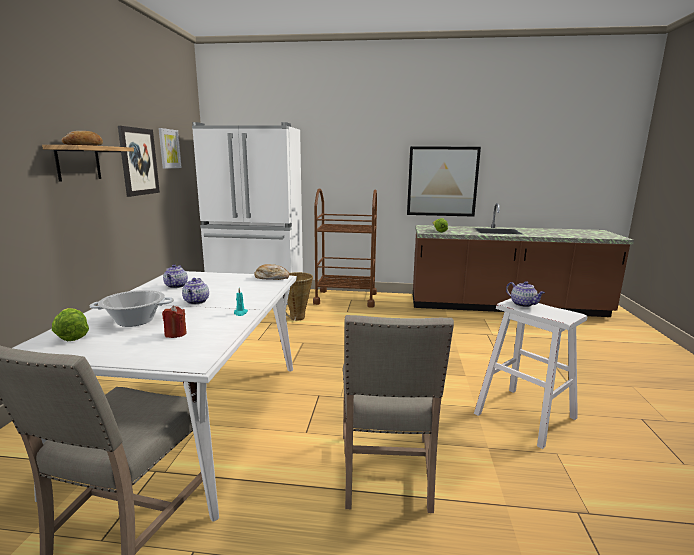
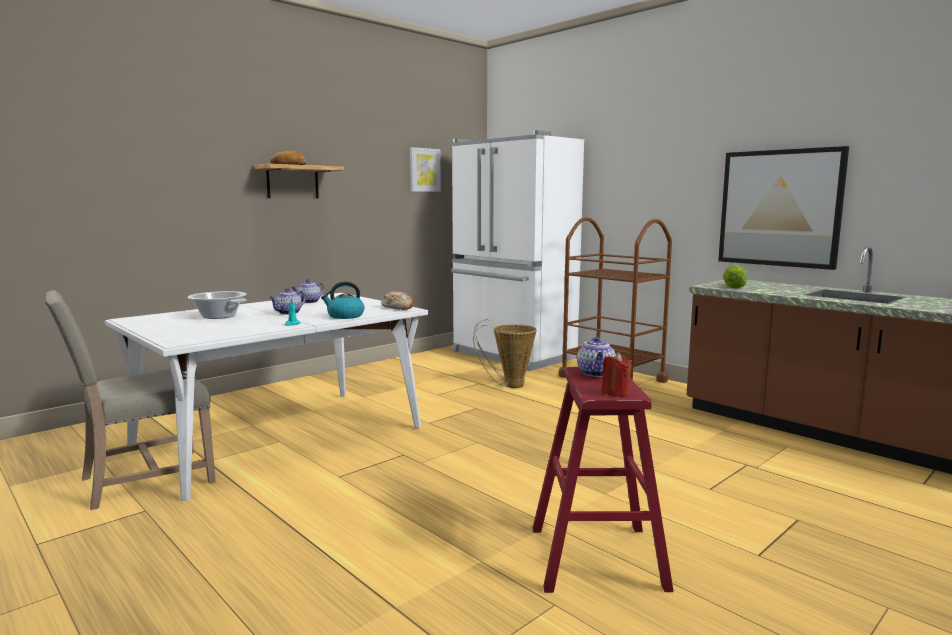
camera: 40 degrees right, 5 degrees down
lettuce [52,308,89,341] -> none
picture [118,126,160,197] -> none
red candle [162,305,187,338] -> red candle moved to [601,352,632,396]
beige chair [343,315,454,513] -> none
white stool [474,298,587,449] -> red stool [533,367,674,593]
none -> kettle [321,281,364,319]

